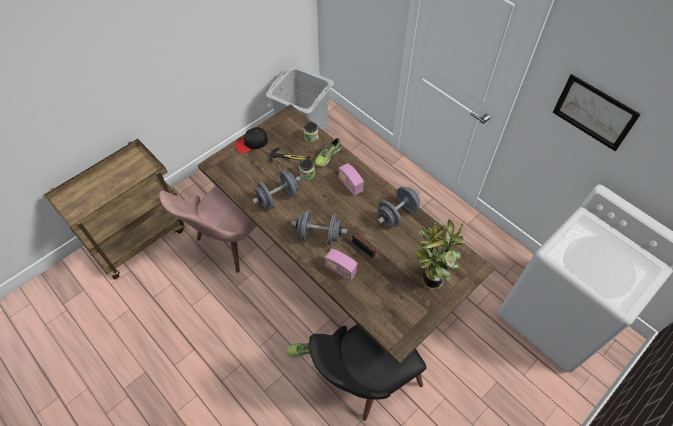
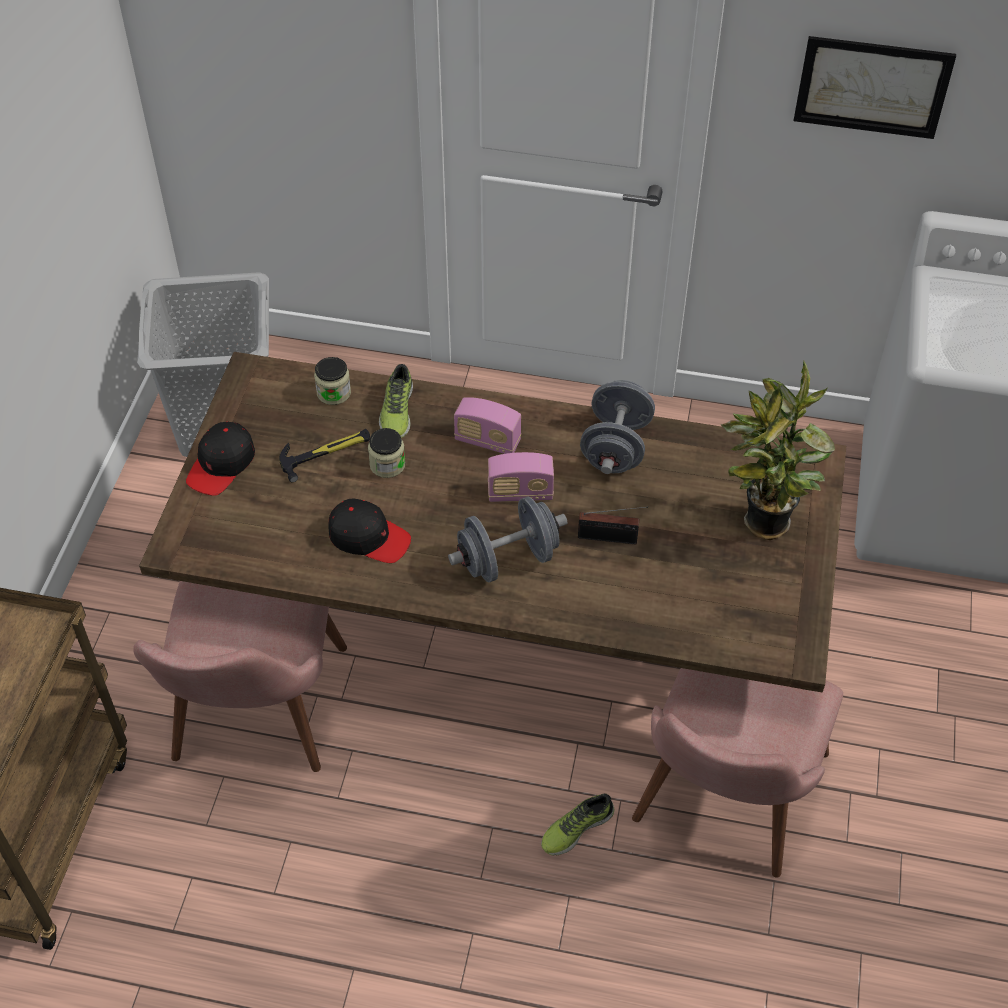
camera: 35 degrees left, 5 degrees down
grey dumbbell [252,171,301,209] -> black cap [329,499,411,563]
black chair [309,324,426,421] -> pink chair [632,668,843,878]
radio [325,249,358,281] -> radio moved to [488,452,554,502]

